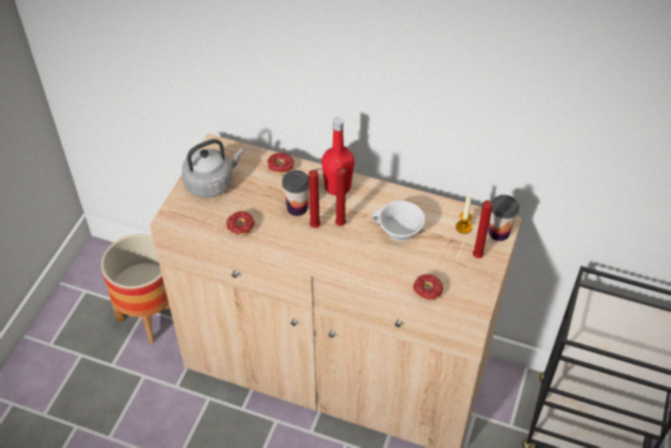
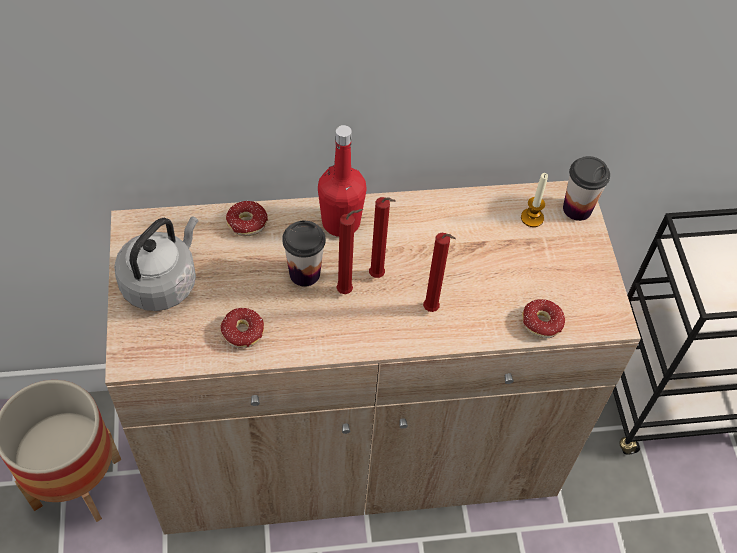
camera: 30 degrees left, 5 degrees up
white cup [372,201,425,241] -> none
red candle [473,200,494,258] -> red candle moved to [423,233,456,312]

